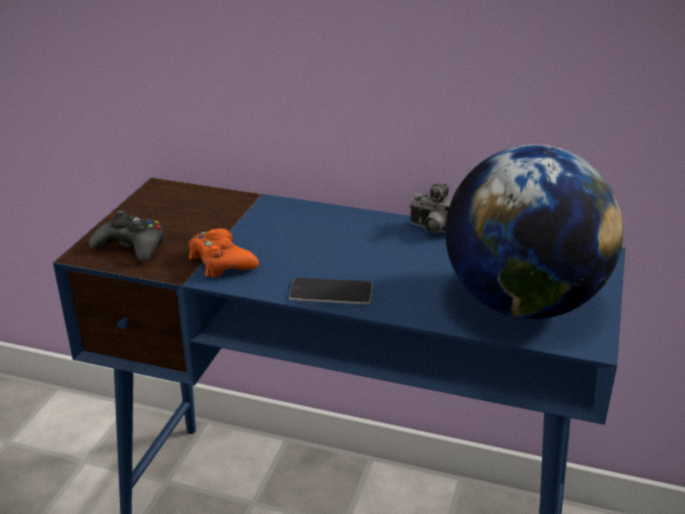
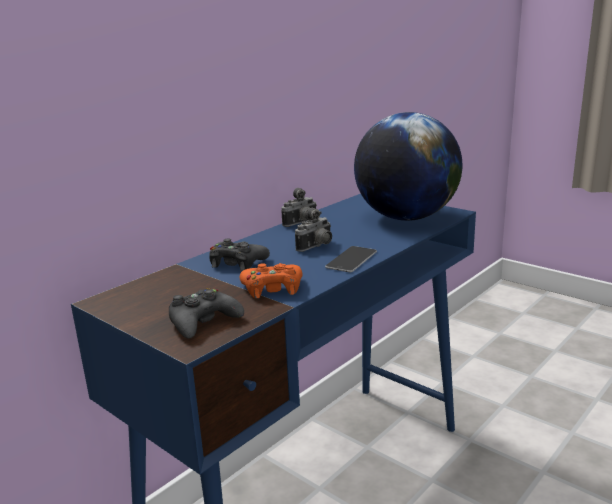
camera: 65 degrees left, 10 degrees down
none -> black game controller [209,239,270,271]
none -> camera [295,208,332,252]

